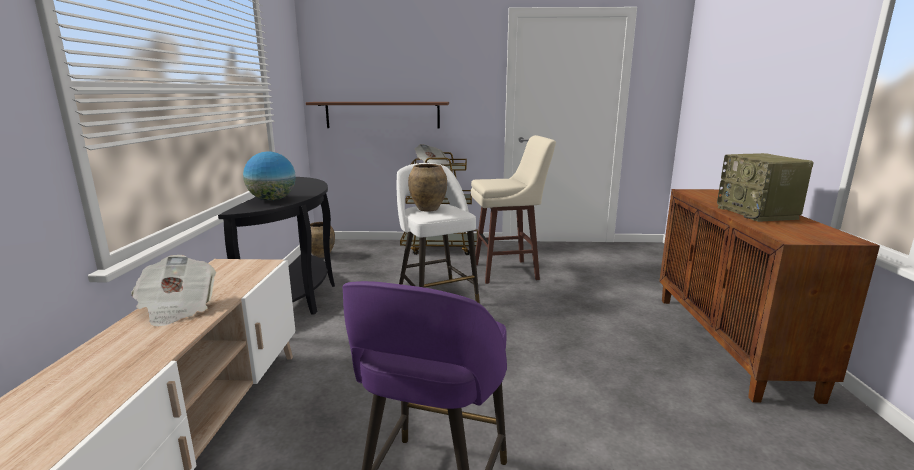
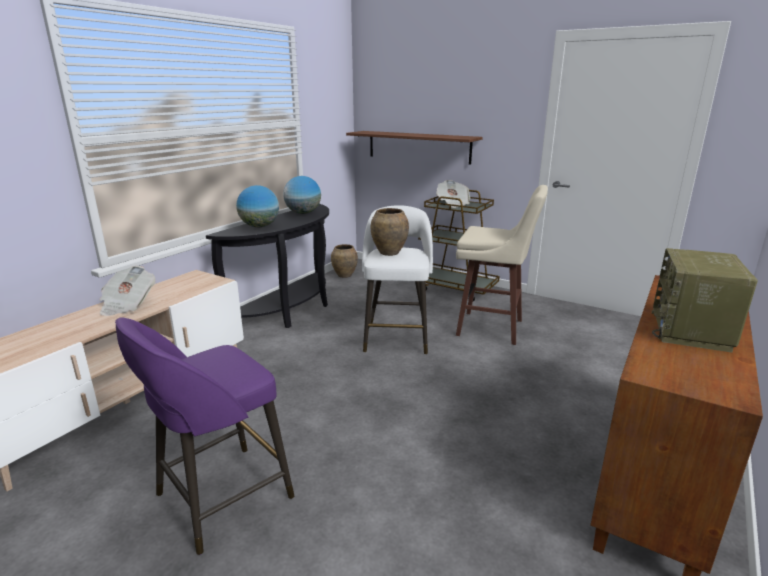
camera: 30 degrees right, 5 degrees up
none -> globe [283,176,321,214]

